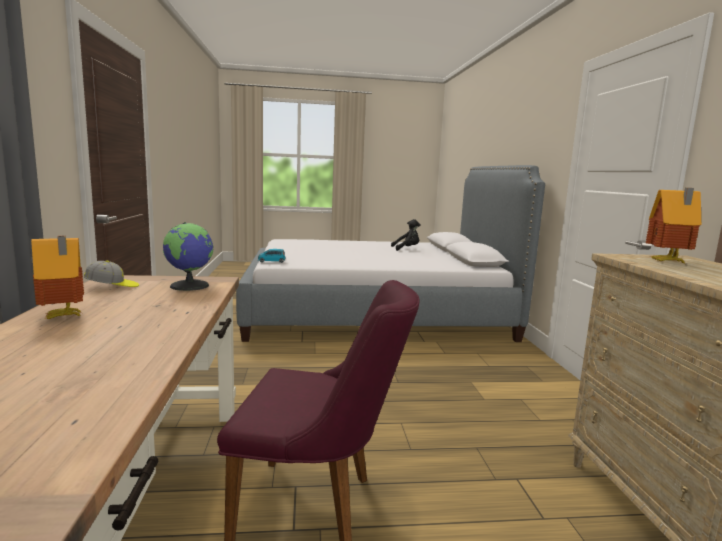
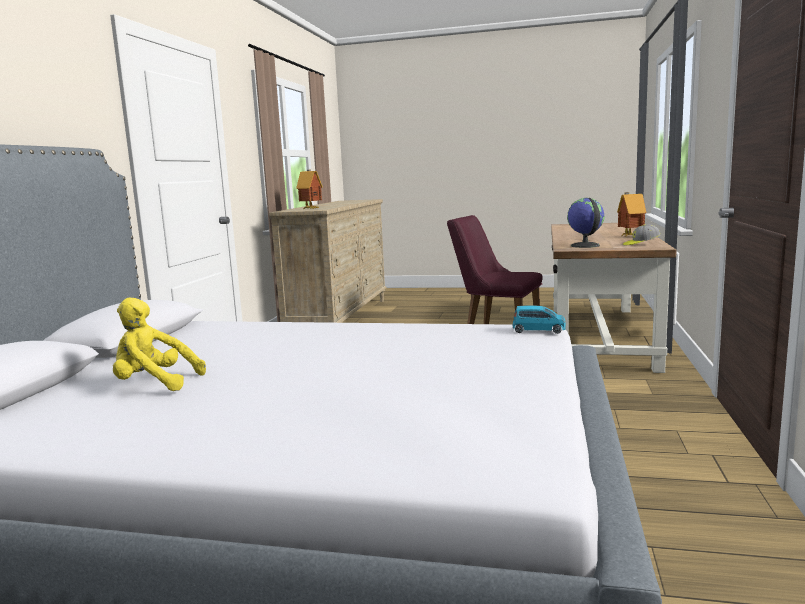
camera: 160 degrees left, 0 degrees up
black plush toy [391,219,420,251] -> yellow plush toy [113,297,206,391]

